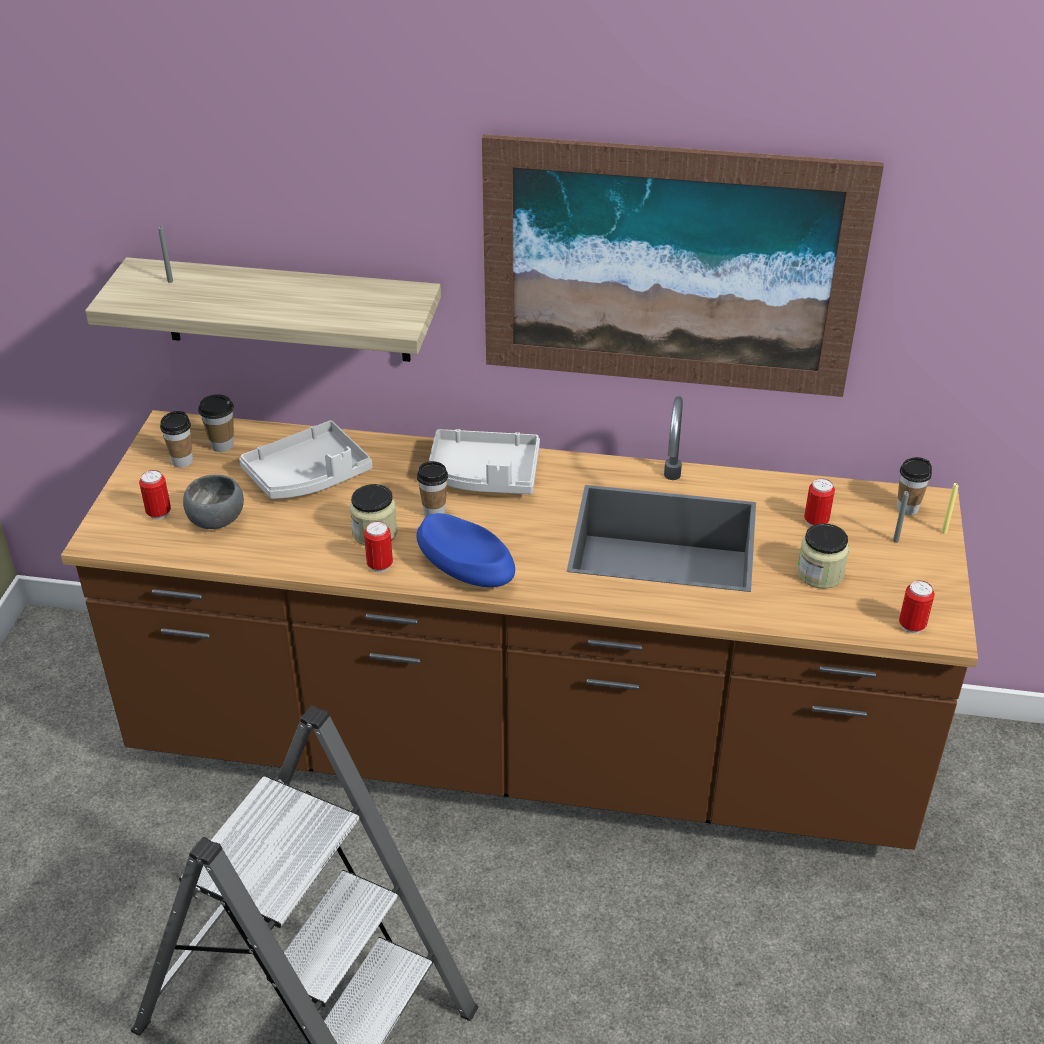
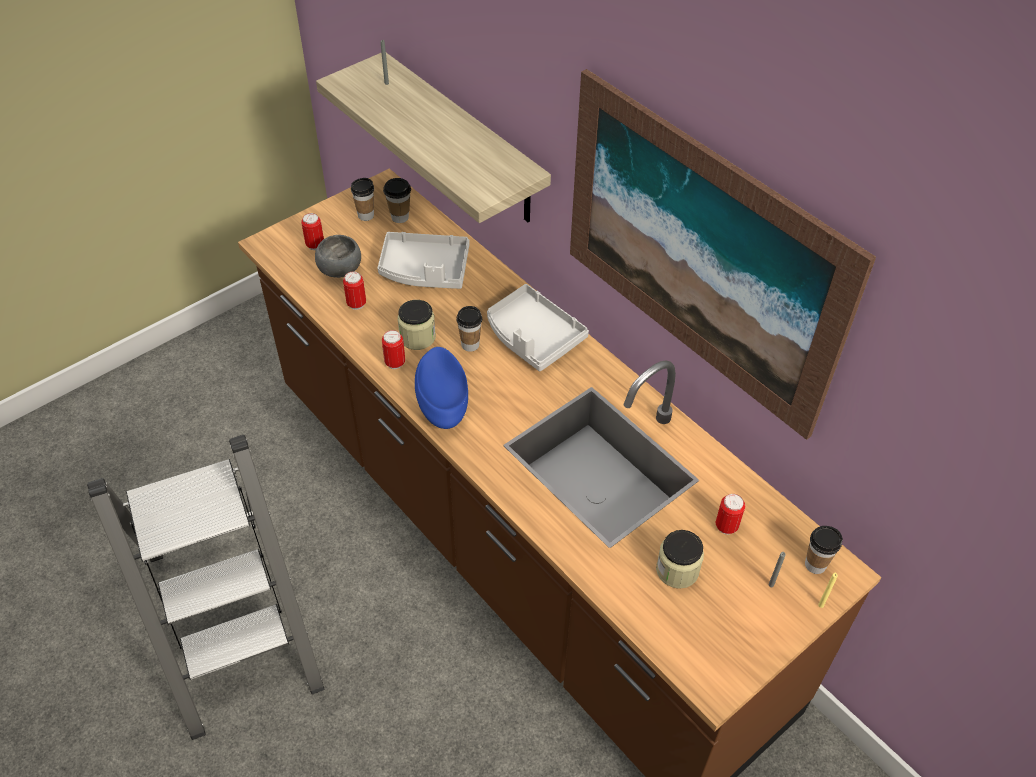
camera: 40 degrees right, 10 degrees up
can [899,580,935,633] -> can moved to [343,271,366,310]

